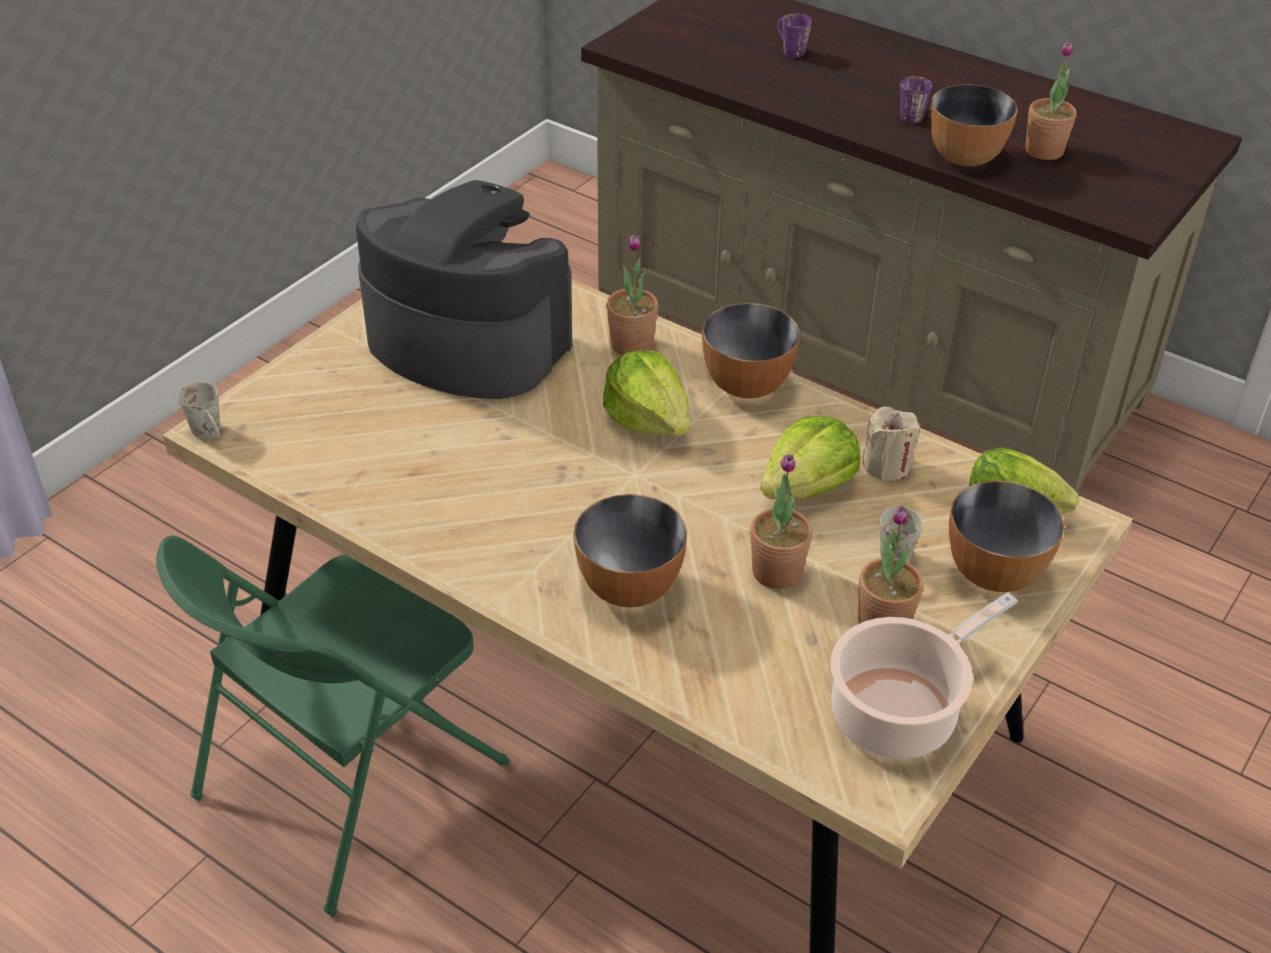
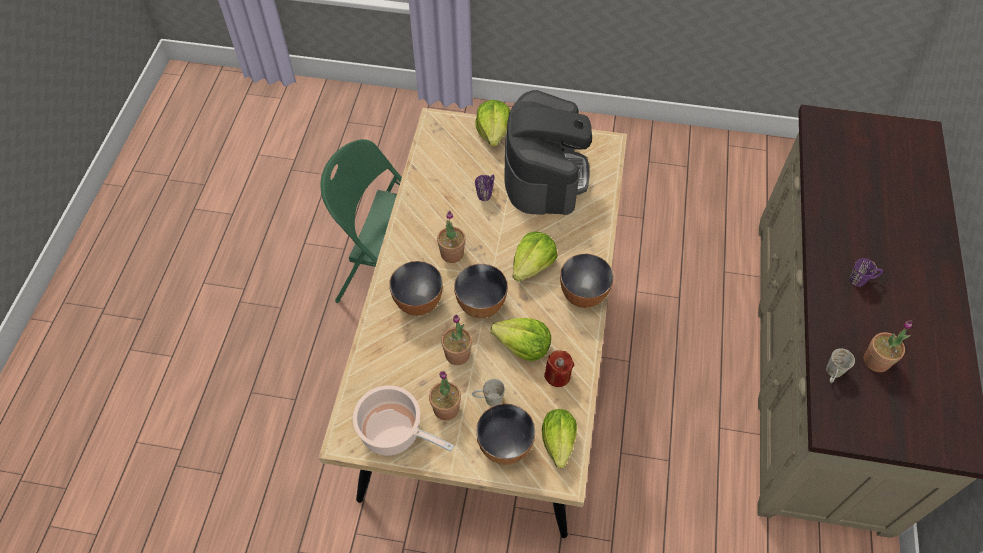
camera: 65 degrees right, 15 degrees up
white mug [178,382,220,439] -> white mug moved to [826,348,855,383]
potted plant [606,235,659,355] -> potted plant moved to [437,211,466,263]
purple mug [777,13,812,58] -> purple mug moved to [475,175,495,201]
beige candle [862,407,920,481] -> red candle [544,351,574,387]
bowl [930,84,1018,166] -> bowl moved to [454,264,508,318]
none -> lettuce [475,100,510,146]

